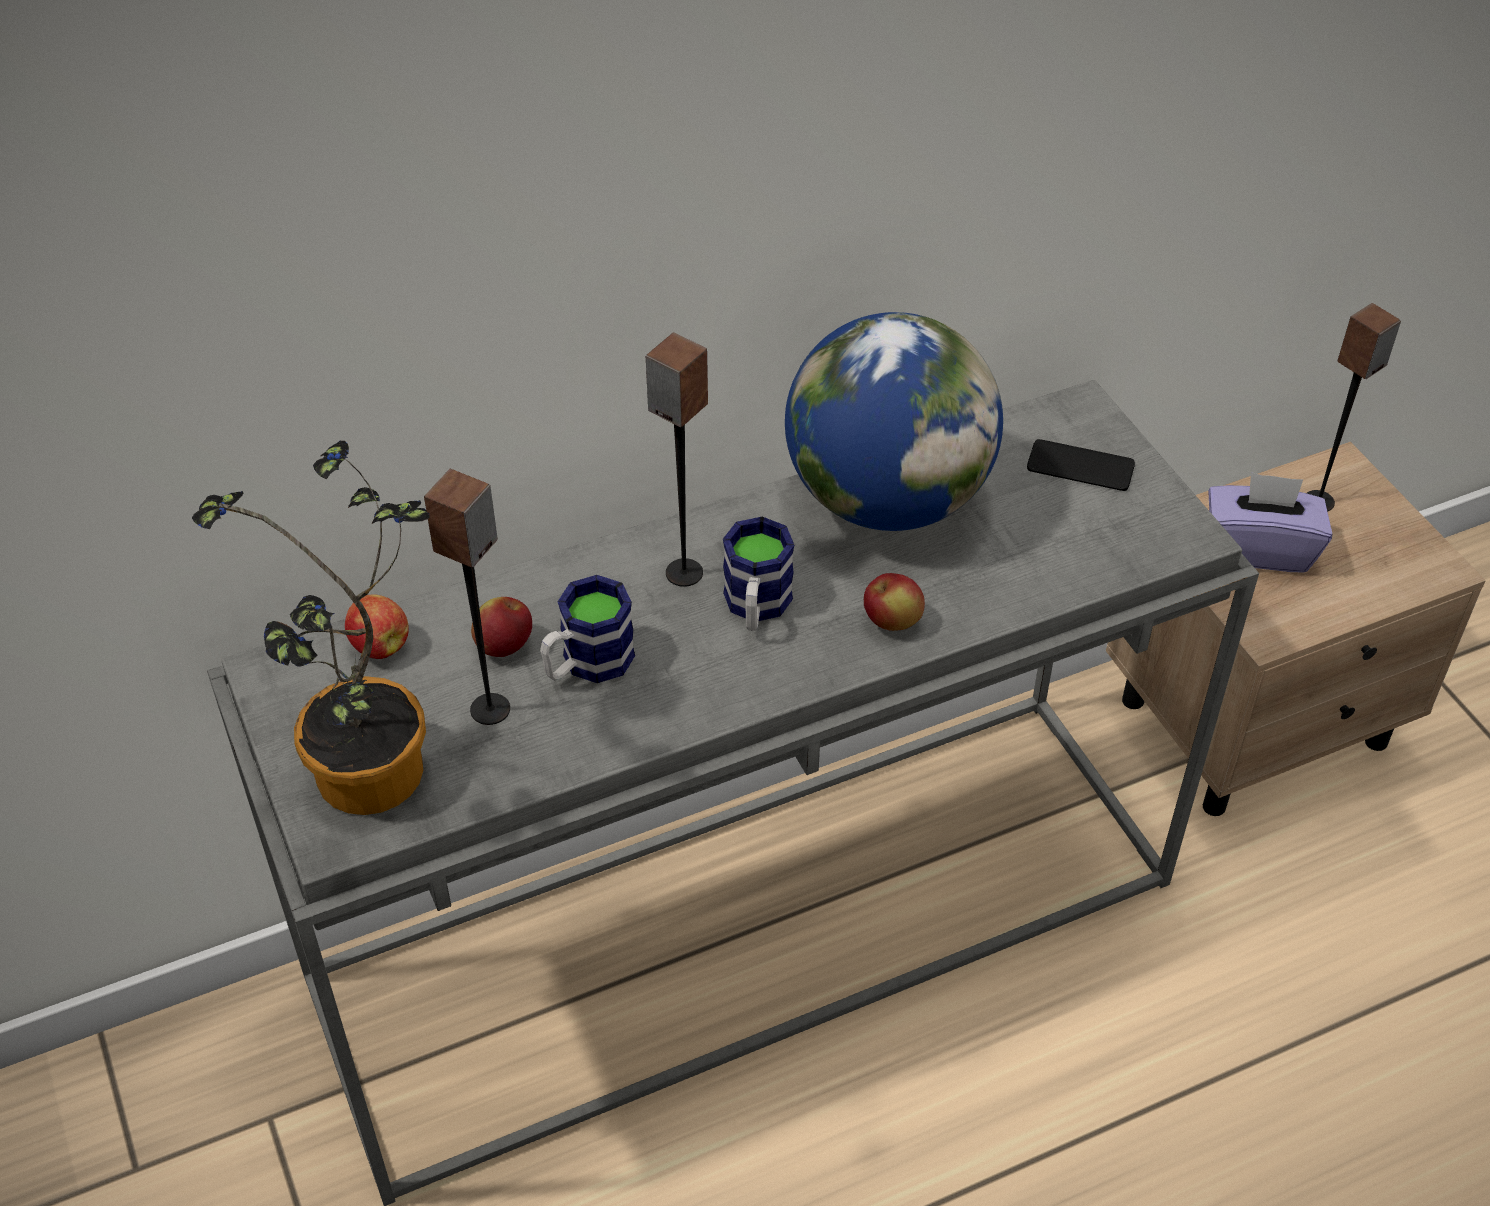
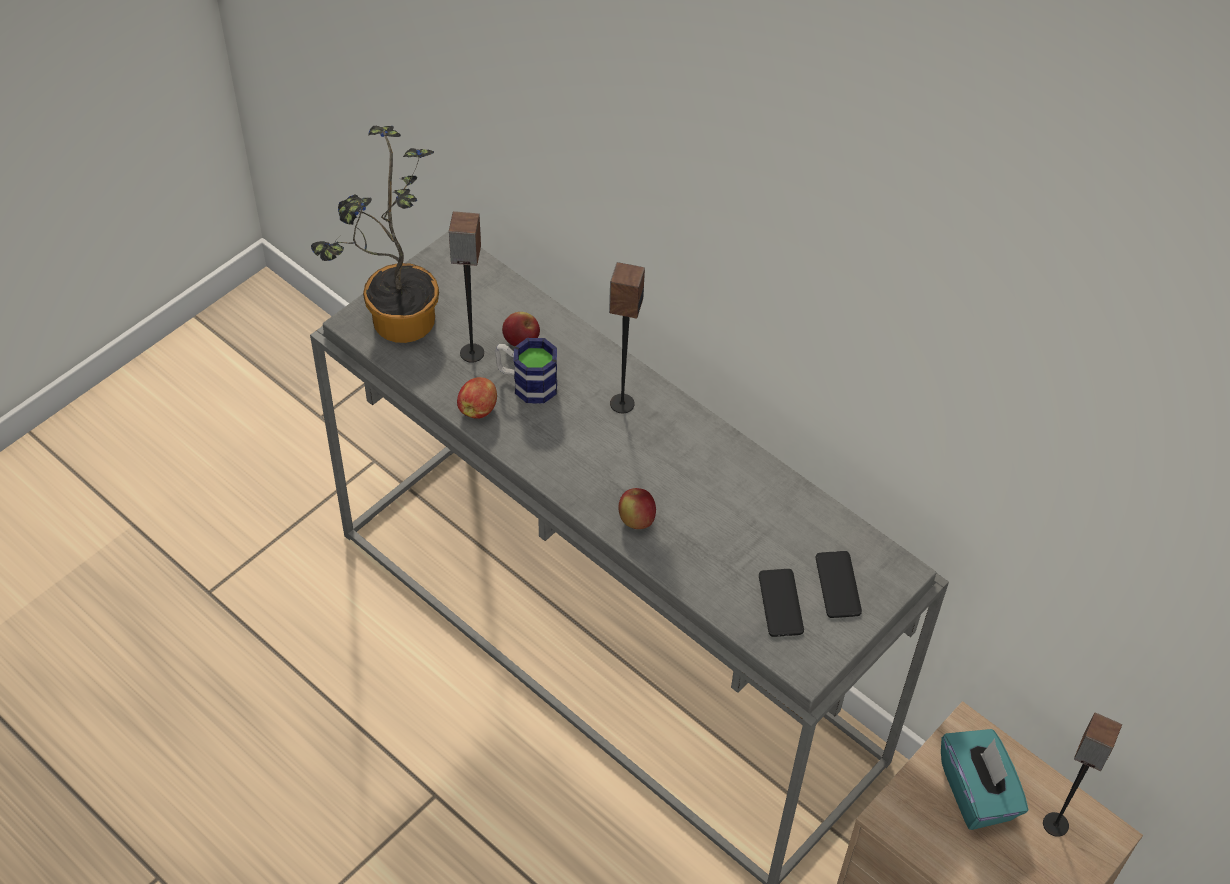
camera: 65 degrees right, 5 degrees up
apple [345,595,409,659] -> apple moved to [457,377,497,419]
mug [723,516,794,631] -> none
globe [785,312,1003,531] -> none
purple tissue box [1208,472,1332,572] -> turquoise tissue box [941,729,1028,830]
none -> phone [759,569,804,637]

